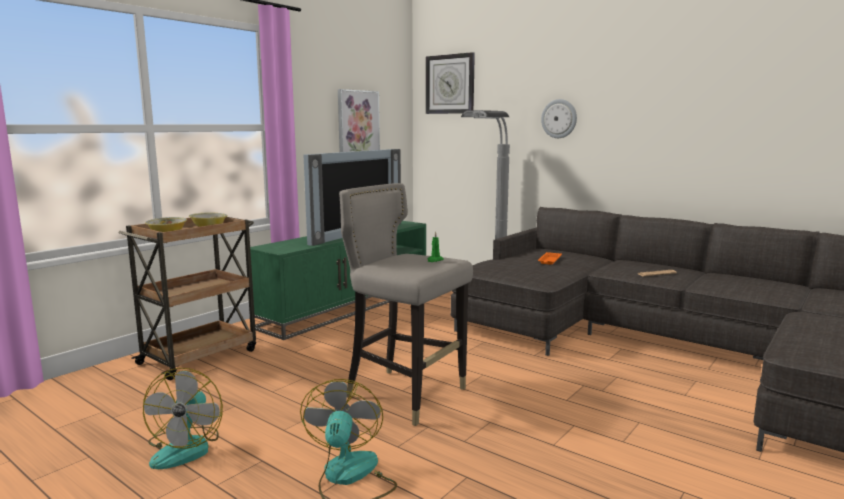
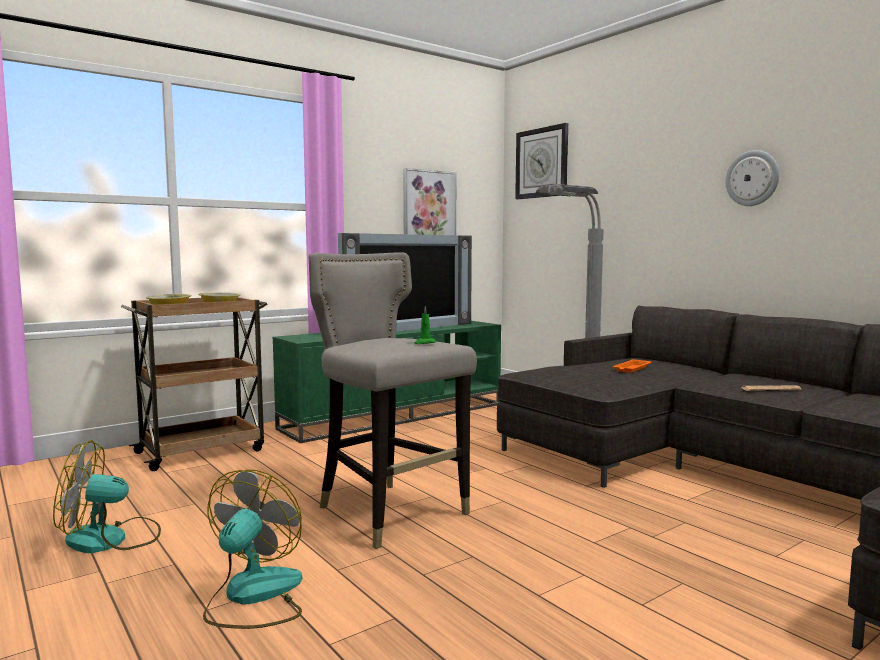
camera: 15 degrees right, 5 degrees down
fan [143,368,223,469] -> fan turned 60 degrees clockwise [53,440,161,553]
wall clock [541,99,577,138] -> wall clock moved to [726,150,779,206]

